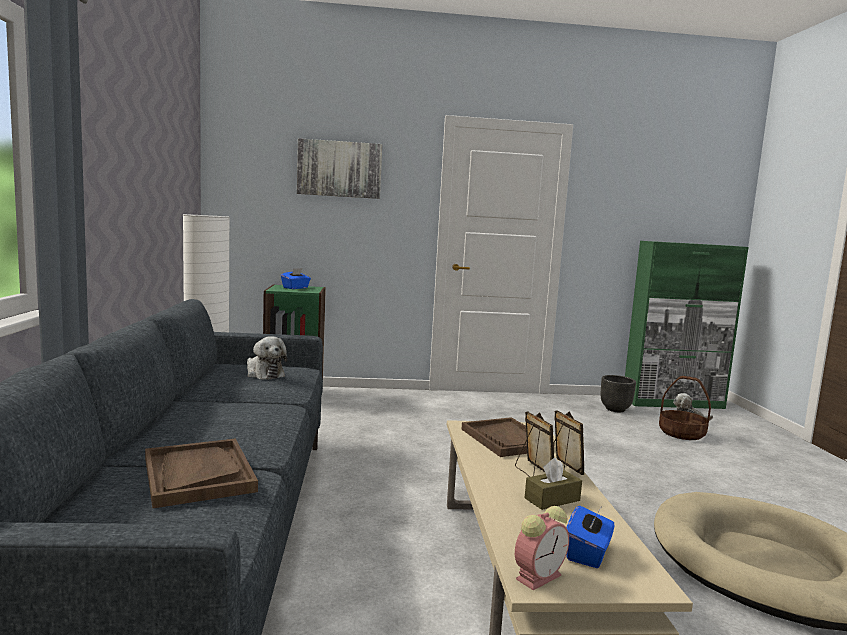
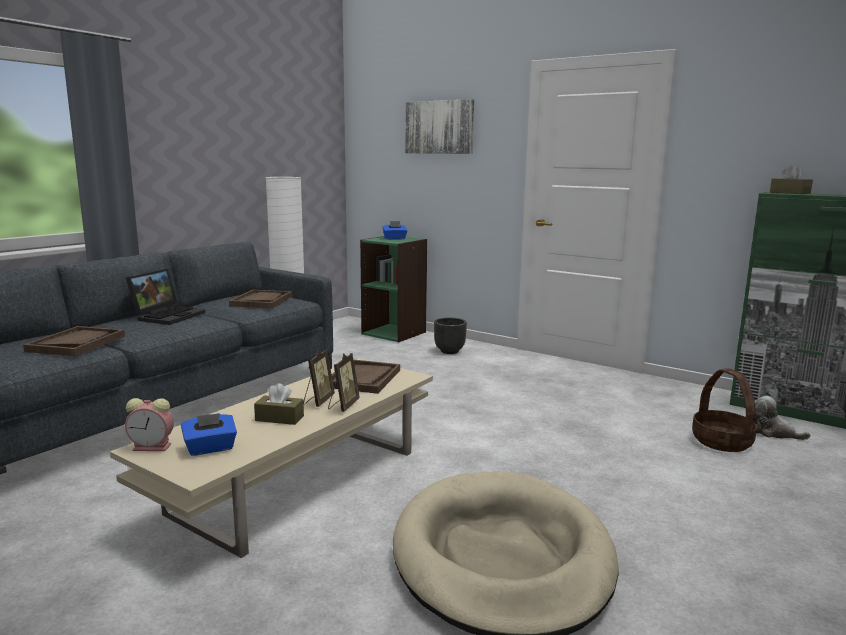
camera: 40 degrees right, 5 degrees up
plush toy [247,336,287,380] -> brown tray [229,290,292,309]
black planter [601,375,636,412] -> black planter moved to [434,318,467,354]
none -> laptop [126,269,205,325]
none -> brown tissue box [770,165,813,194]

